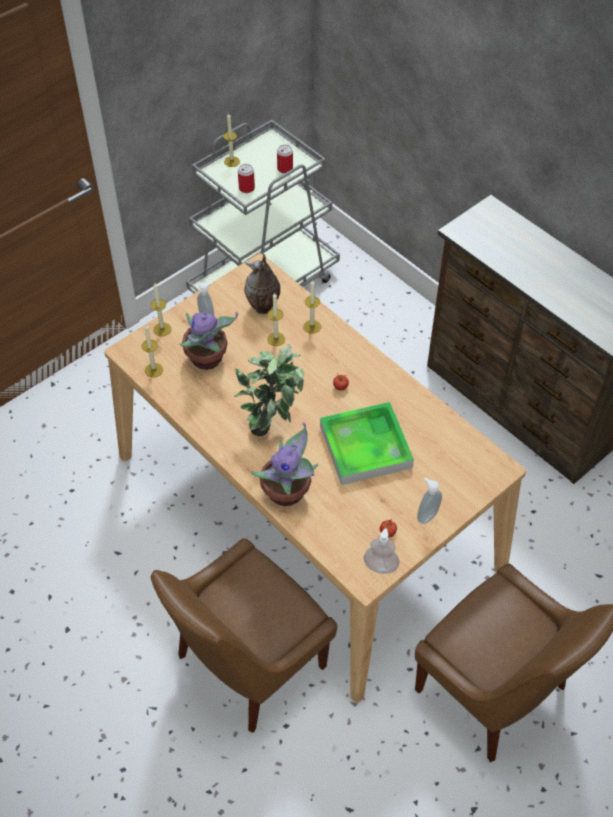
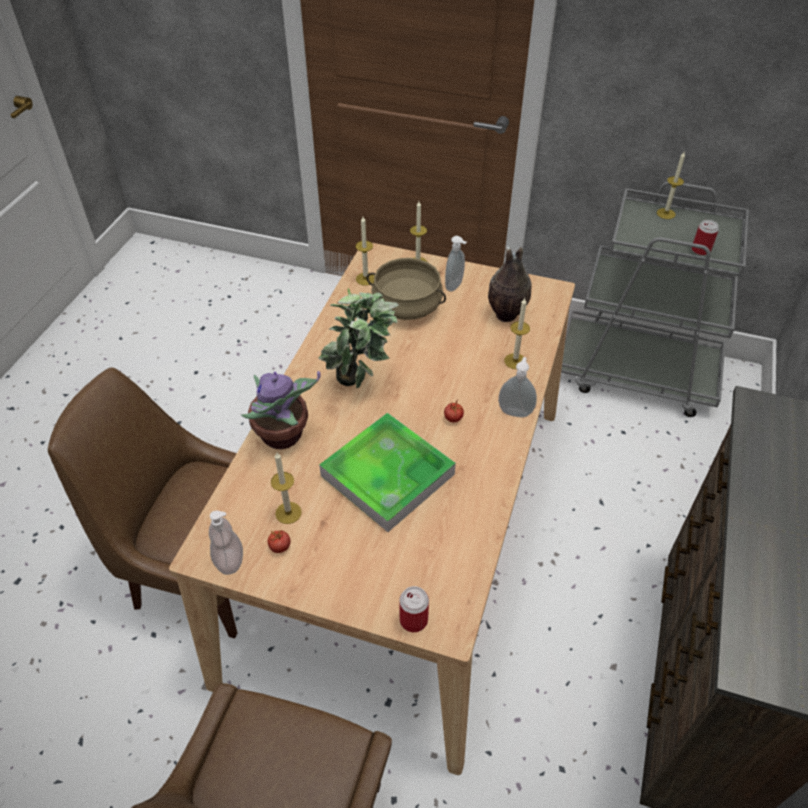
camera: 60 degrees right, 5 degrees down
potted plant [179,312,238,370] -> beige cooking pot [367,258,446,320]
can [238,164,255,193] -> can moved to [399,586,429,632]
candle [267,293,285,346] -> candle moved to [271,452,302,524]
soap dispenser [417,478,442,524] -> soap dispenser moved to [498,357,537,417]

